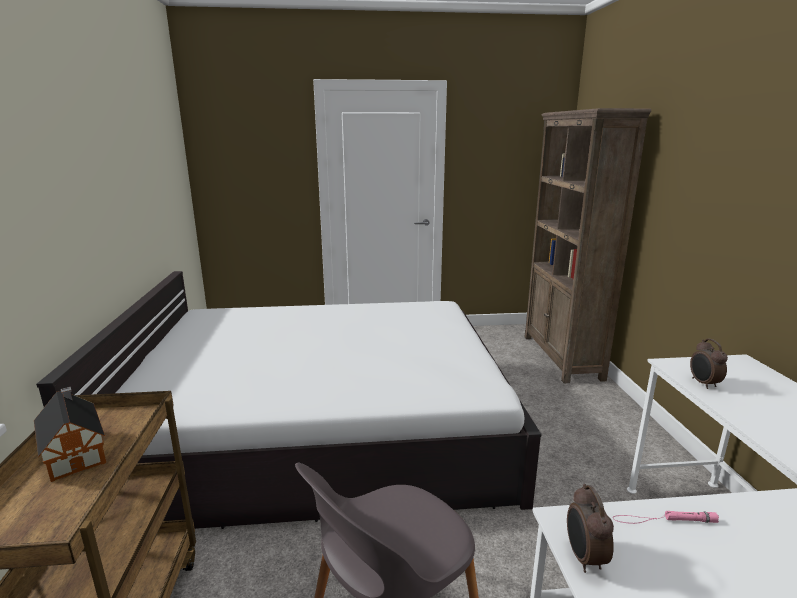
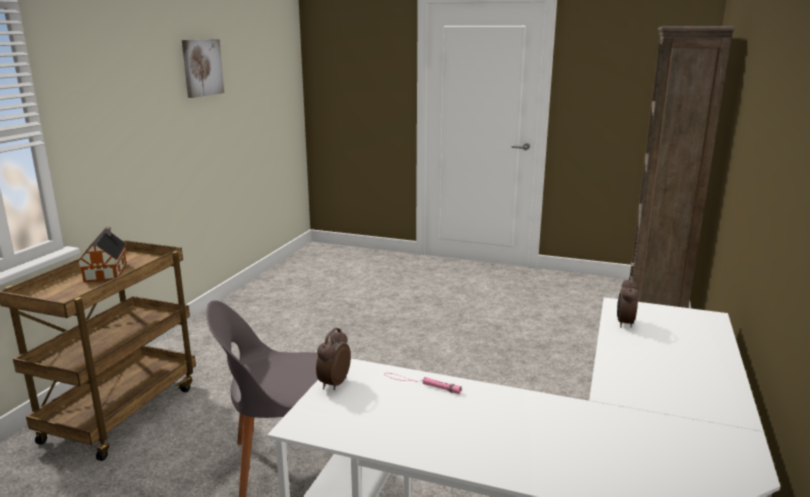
camera: 25 degrees right, 0 degrees up
white bed [36,271,542,529] -> none
none -> picture [182,39,224,98]

